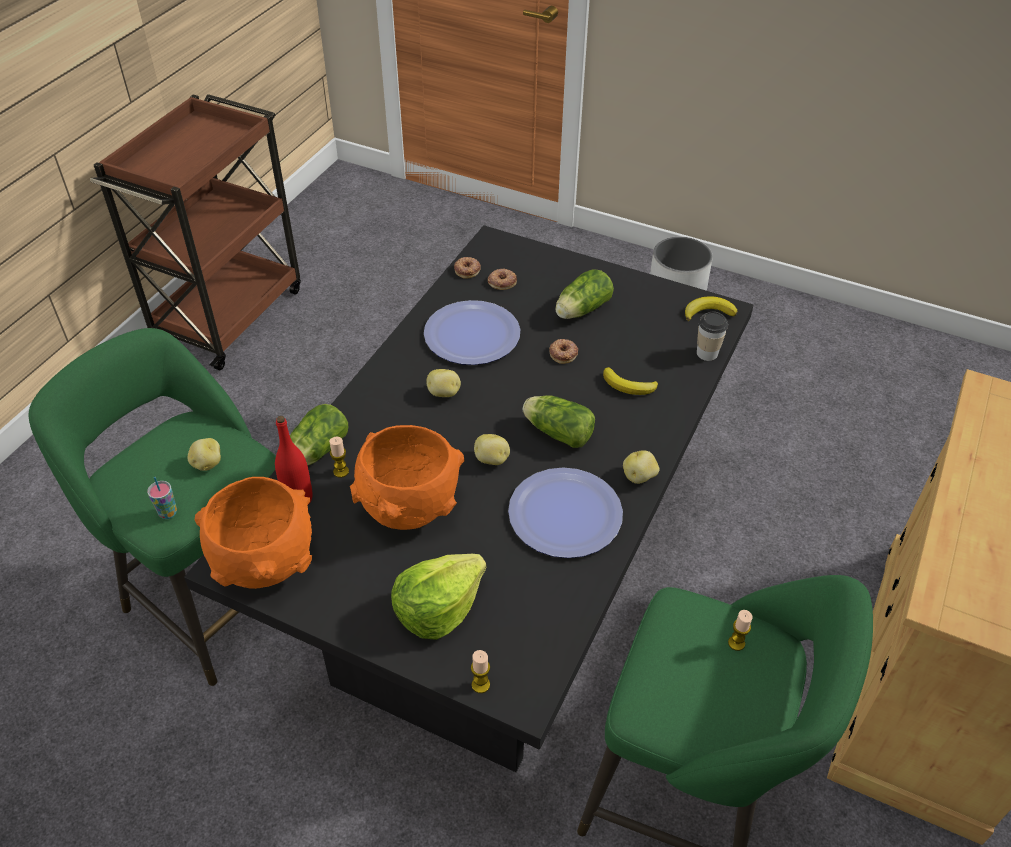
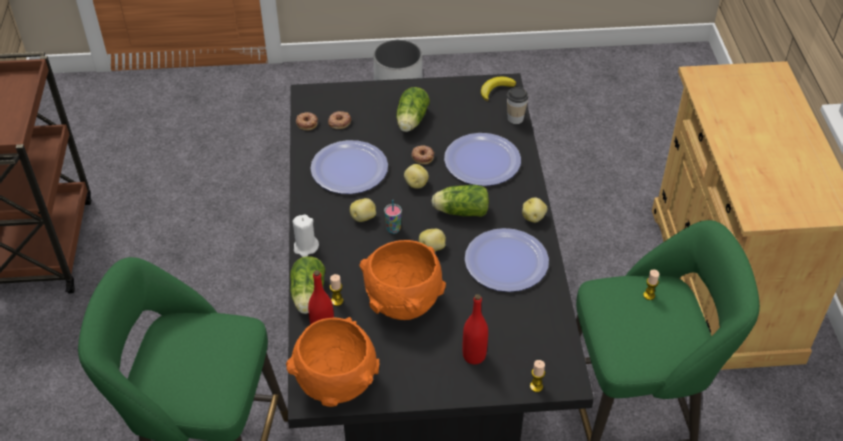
camera: 30 degrees left, 0 degrees up
cup [147,477,177,519] -> cup moved to [384,200,402,234]
potato [188,438,221,471] -> potato moved to [404,164,429,189]
lettuce [391,554,486,640] -> red bottle [462,294,488,364]
banana [603,367,658,395] -> plate [444,133,521,186]
none -> white candle [293,214,319,257]

